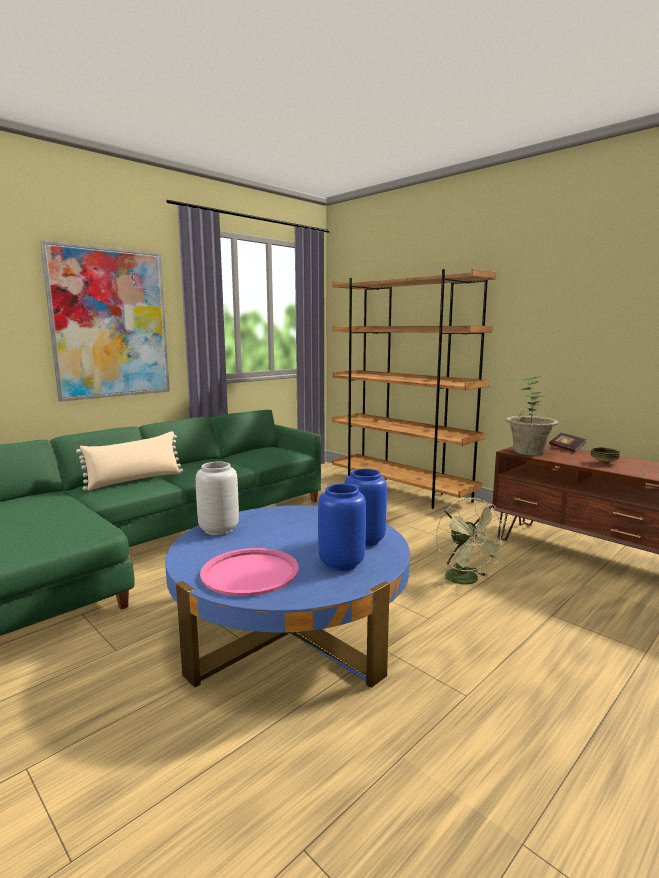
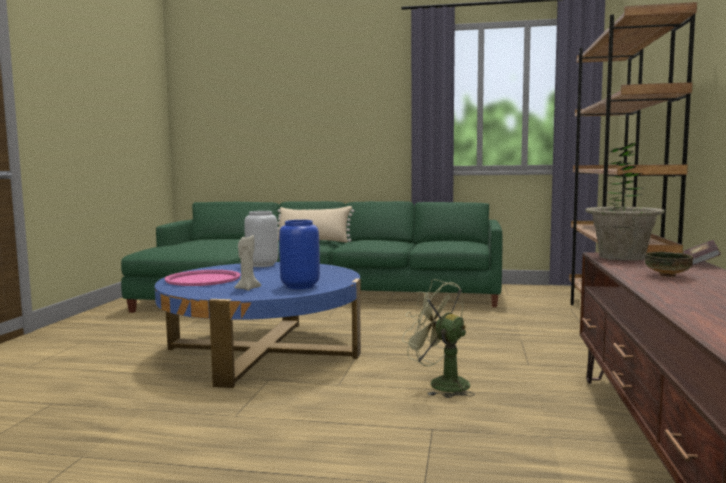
camera: 55 degrees right, 5 degrees down
picture [40,240,170,402] -> none
blue vase [318,484,366,571] -> beige candle [234,235,261,290]
green fan [436,498,507,587] -> green fan turned 90 degrees clockwise [402,279,475,398]

